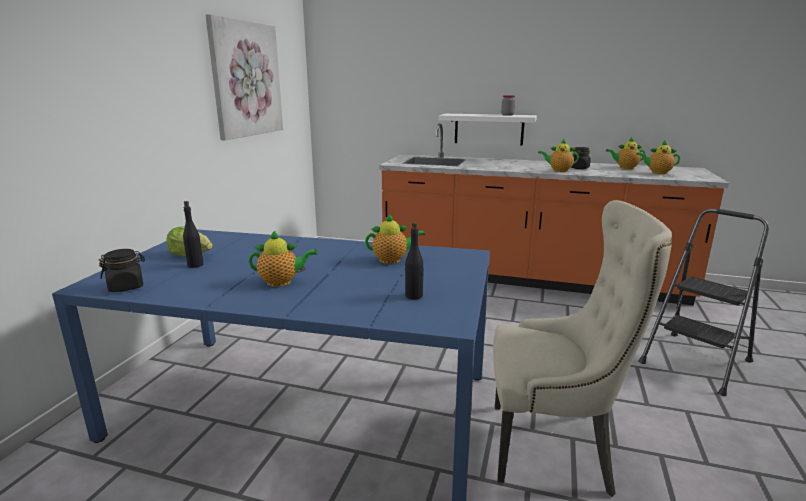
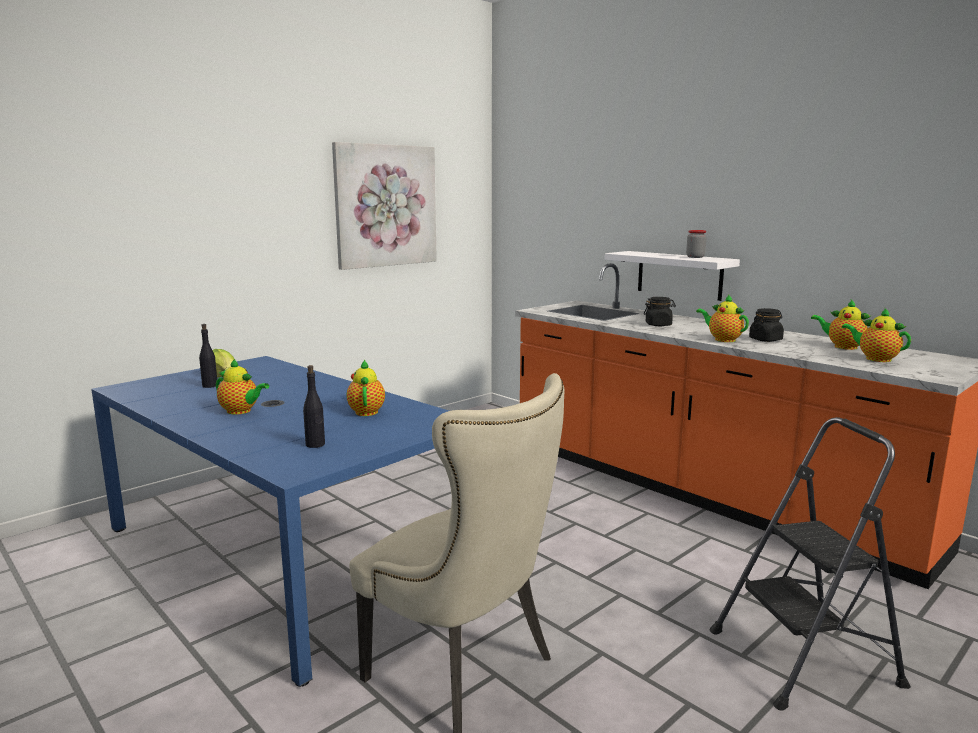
camera: 30 degrees right, 5 degrees down
black jar [99,249,145,292] -> black jar moved to [644,297,676,326]
teapot [365,214,425,264] -> teapot turned 120 degrees counterclockwise [347,359,385,416]

